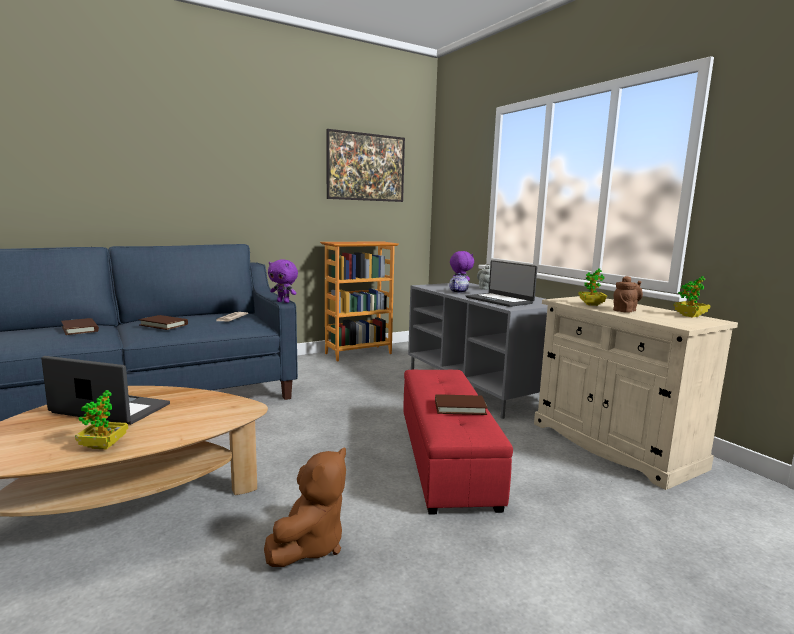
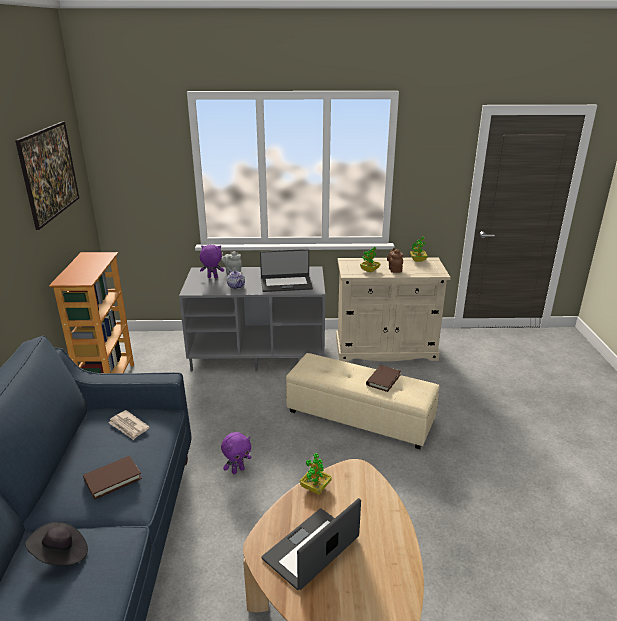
camera: 60 degrees left, 15 degrees up
brown book [61,318,99,335] -> black hat [25,522,88,566]
potted plant [75,390,128,449] -> potted plant moved to [300,453,332,495]
brown plush toy [264,448,346,567] -> none
purple plush toy [268,260,298,303] -> purple plush toy moved to [221,432,251,474]
red ottoman [403,370,513,515] -> beige ottoman [286,353,440,449]

